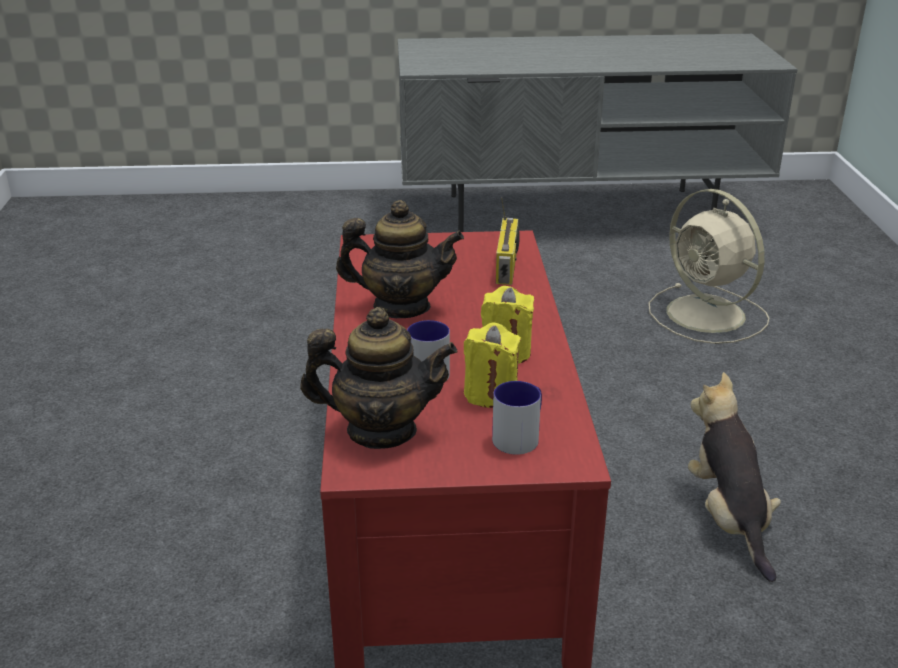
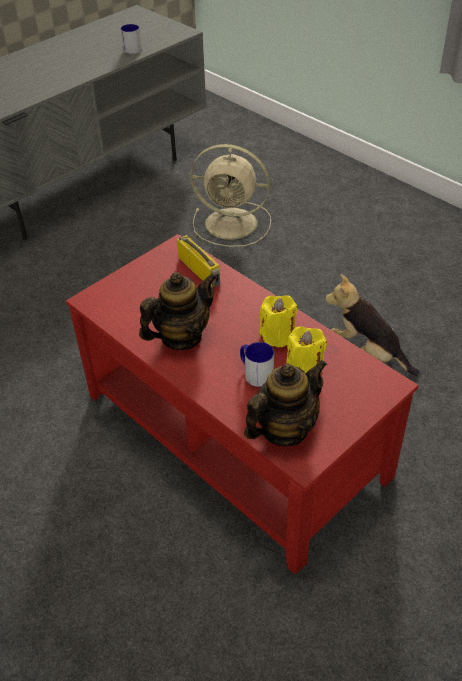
camera: 40 degrees left, 15 degrees up
mug [492,381,542,455] -> mug moved to [121,24,142,54]

